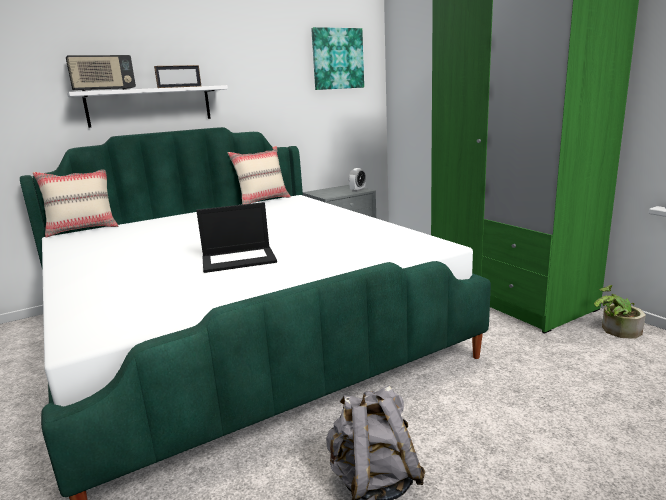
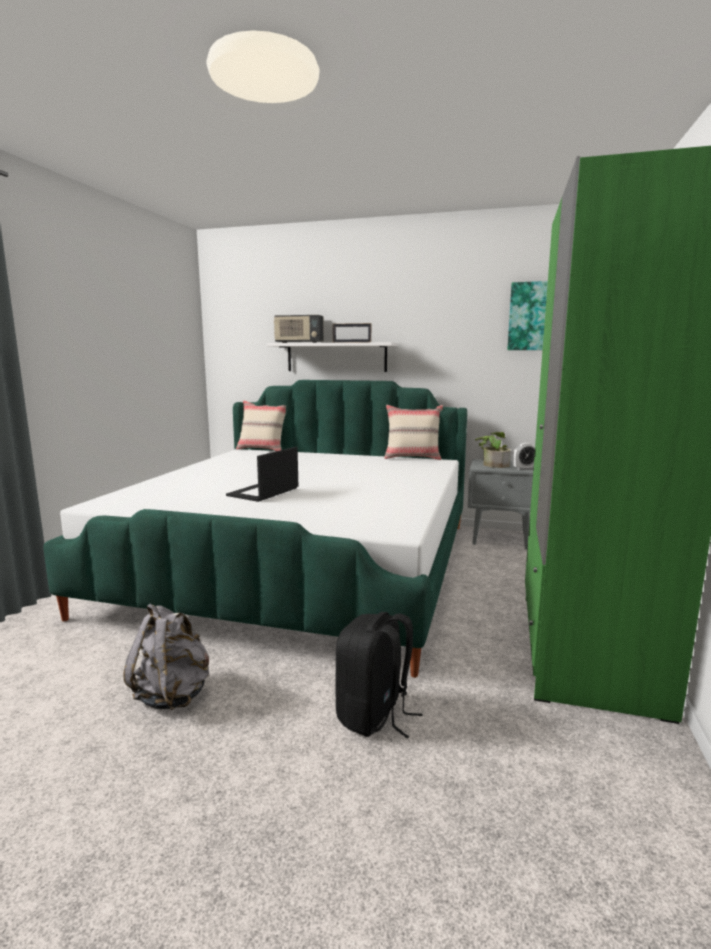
camera: 45 degrees right, 5 degrees down
laptop [196,202,277,273] -> laptop turned 90 degrees clockwise [226,447,298,502]
potted plant [594,285,646,339] -> potted plant moved to [475,432,511,468]
none -> black backpack [335,612,422,738]

